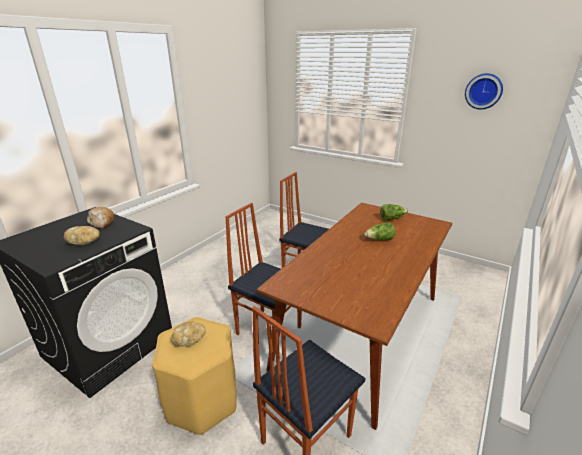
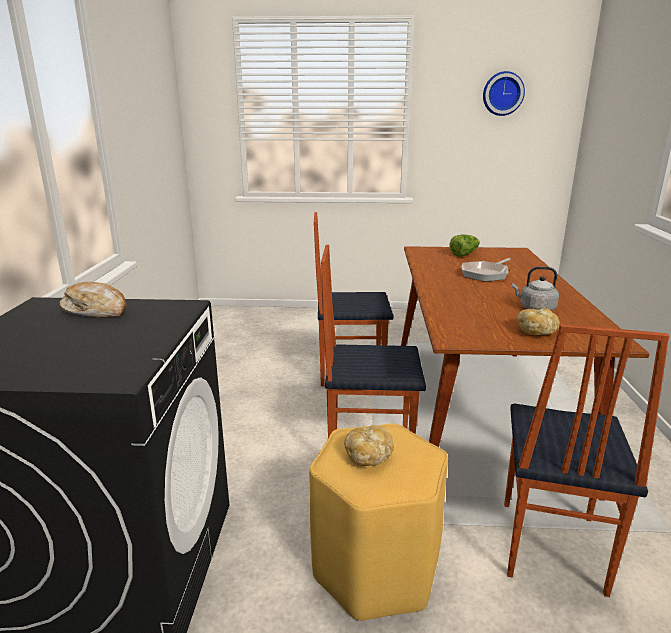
camera: 30 degrees left, 5 degrees down
bread [64,226,100,245] -> bread moved to [517,308,560,335]
lettuce [364,222,396,241] -> frying pan [461,258,511,281]
none -> grey kettle [511,266,559,311]

